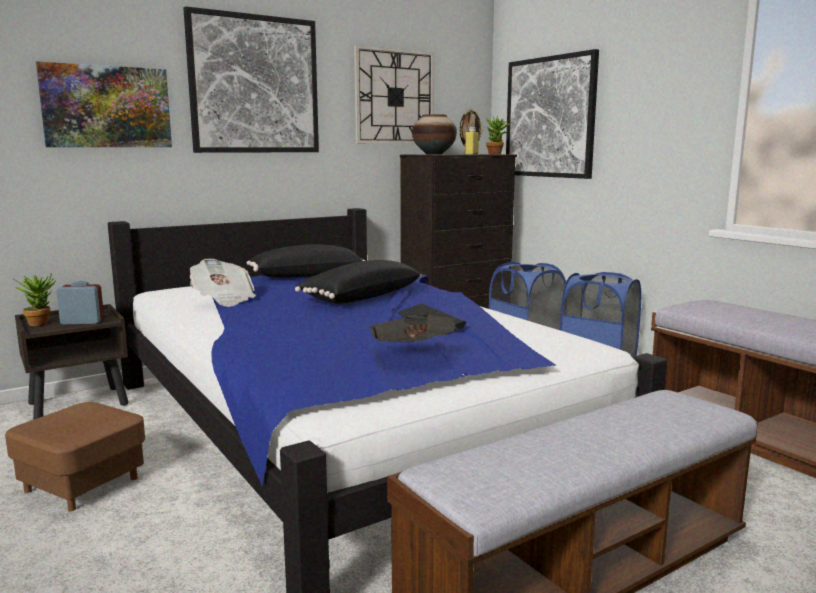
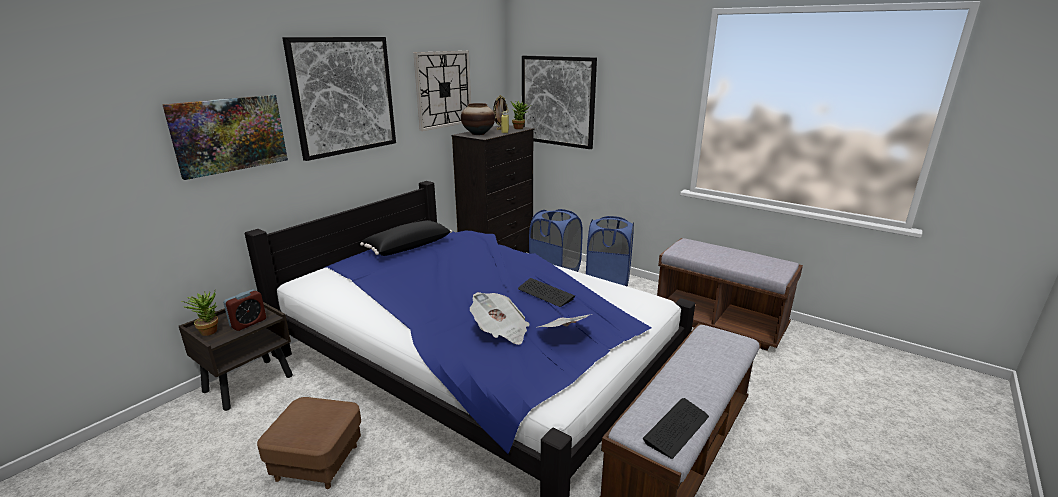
camera: 20 degrees left, 10 degrees up
alarm clock [56,281,104,325] -> alarm clock turned 150 degrees clockwise [223,289,266,331]
newspaper [190,259,256,307] -> newspaper moved to [470,292,529,345]
black pillow [295,260,422,304] -> none
none -> keyboard [643,398,709,459]

